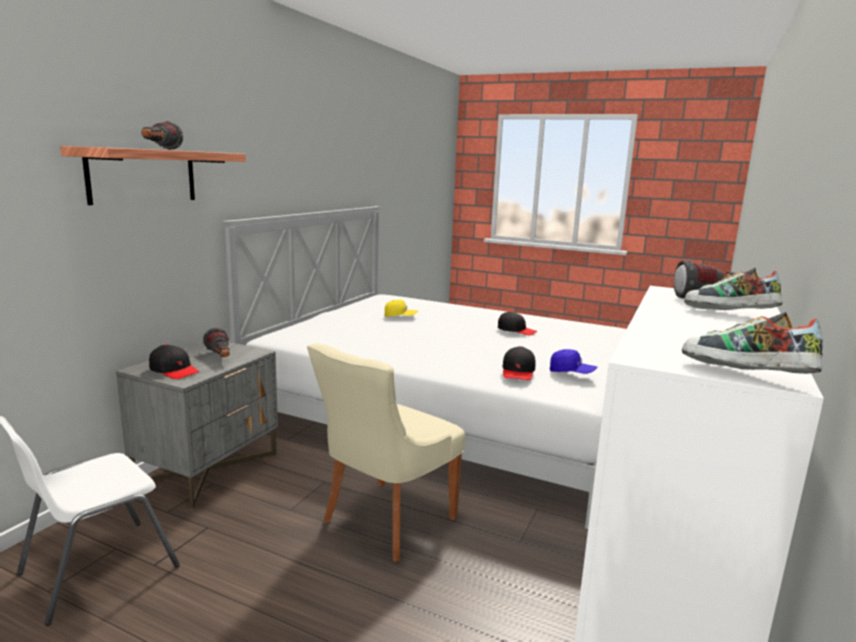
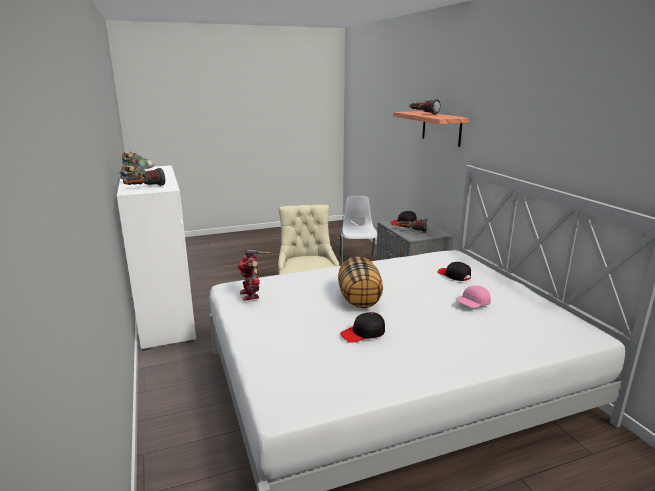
camera: 135 degrees right, 5 degrees up
yellow cap [384,300,419,317] -> pink cap [456,285,491,308]
black cap [502,346,536,381] -> black cap moved to [437,262,471,281]
blue cap [550,349,597,374] -> toy robot [238,250,269,301]
none -> pillow [338,256,383,308]

